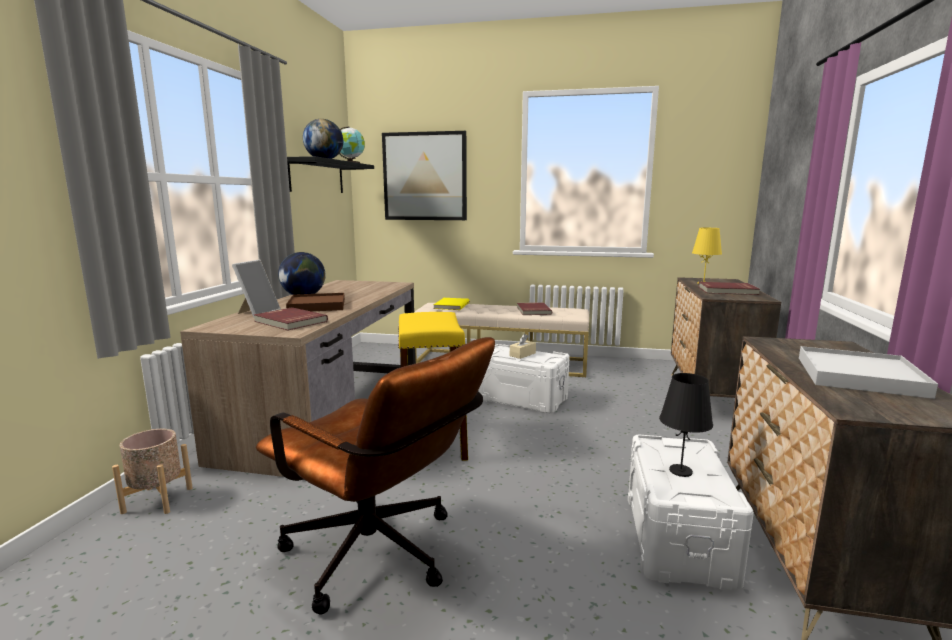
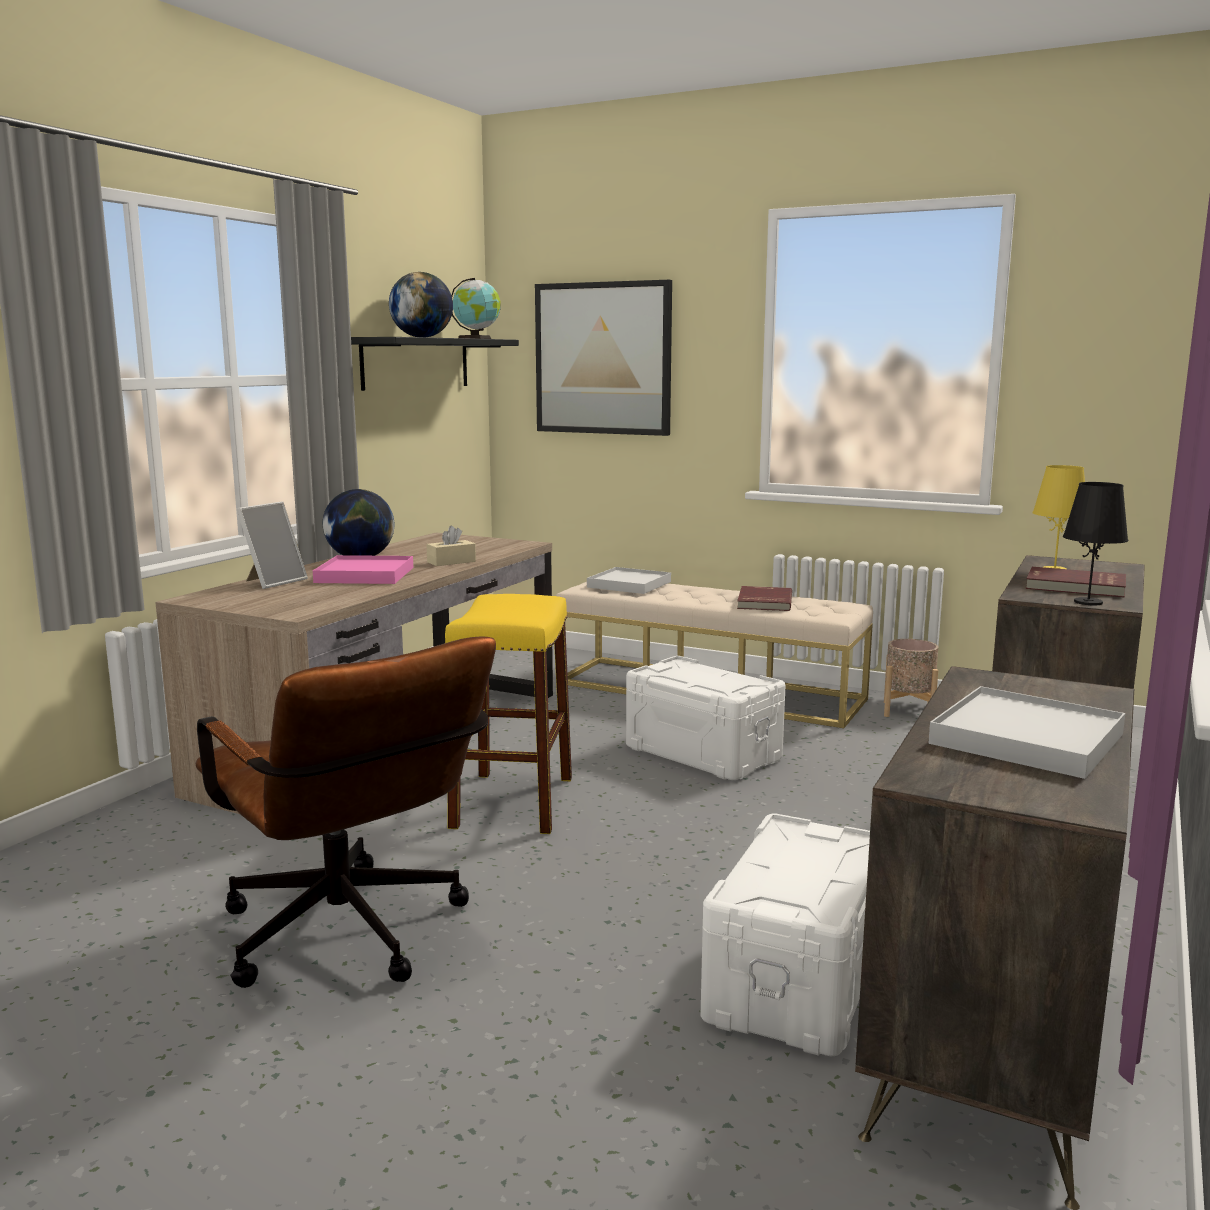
camera: 15 degrees right, 0 degrees up
beige planter [112,429,193,514] -> beige planter moved to [884,639,938,717]
red book [254,307,328,331] -> none
brown tray [286,293,345,312] -> pink tray [313,555,413,584]
yellow book [433,298,470,310] -> white tray [587,567,671,594]
beige tissue box [510,334,536,359] -> beige tissue box moved to [426,526,476,566]
black table lamp [659,373,713,477] -> black table lamp moved to [1063,482,1129,605]

